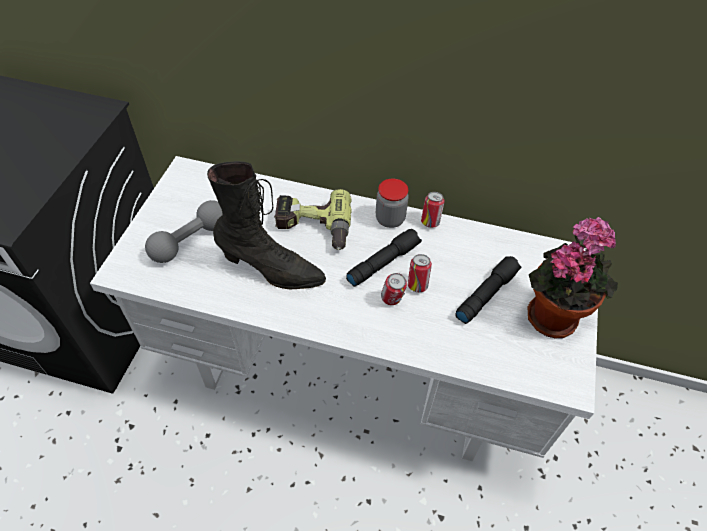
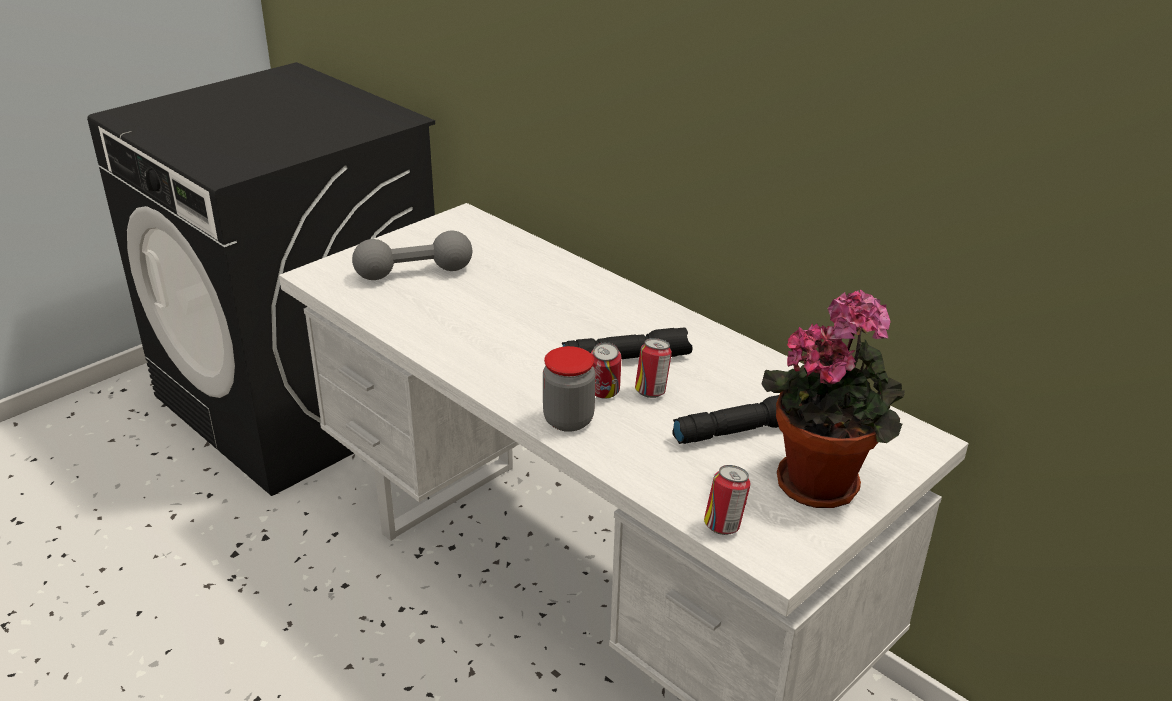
camera: 30 degrees right, 20 degrees down
black boot [207,161,326,289] -> none
power drill [274,189,352,250] -> none
jar [376,179,409,228] -> jar moved to [543,346,596,432]
can [421,192,445,228] -> can moved to [704,465,750,535]

